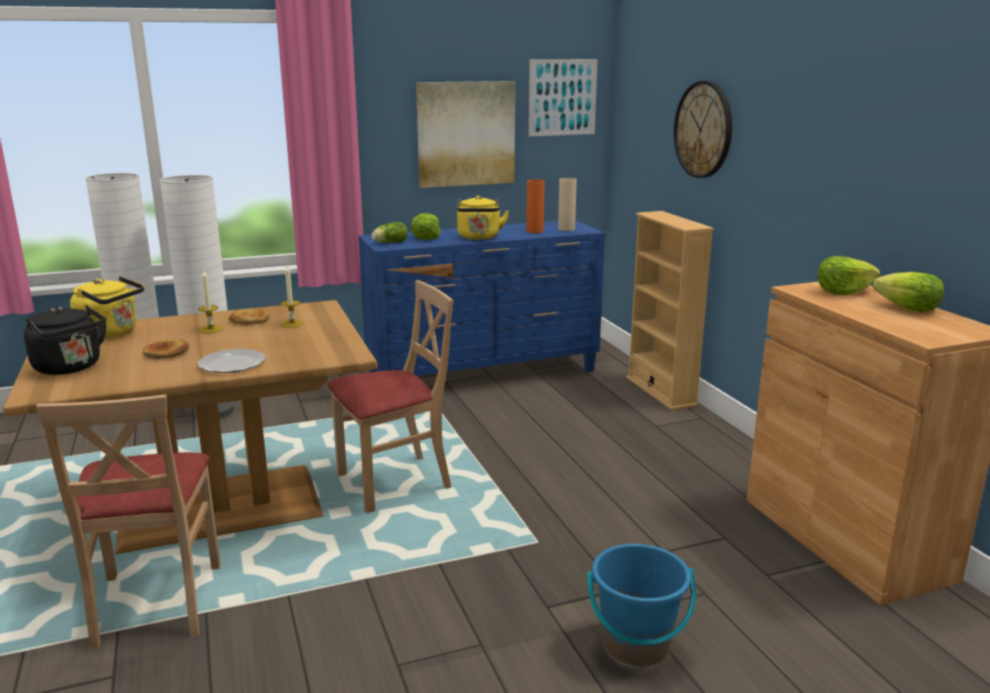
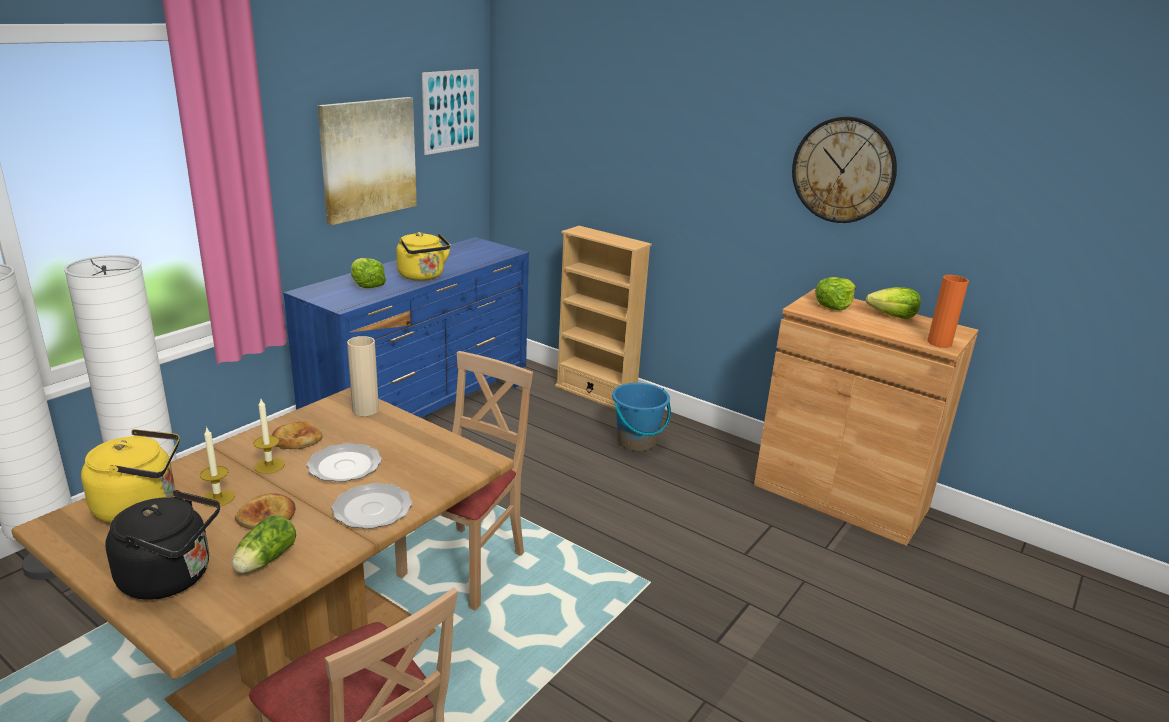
camera: 35 degrees left, 5 degrees up
candle [281,266,304,328] -> candle moved to [200,428,235,507]
lettuce [371,222,408,243] -> lettuce moved to [232,515,296,573]
orange vase [526,179,545,233] -> orange vase moved to [927,275,969,348]
beige vase [558,178,577,231] -> beige vase moved to [347,336,379,416]
blue bucket [587,544,696,666] -> blue bucket moved to [612,383,671,451]
wall clock [674,81,732,178] -> wall clock moved to [792,117,897,223]
none -> plate [307,443,382,482]

